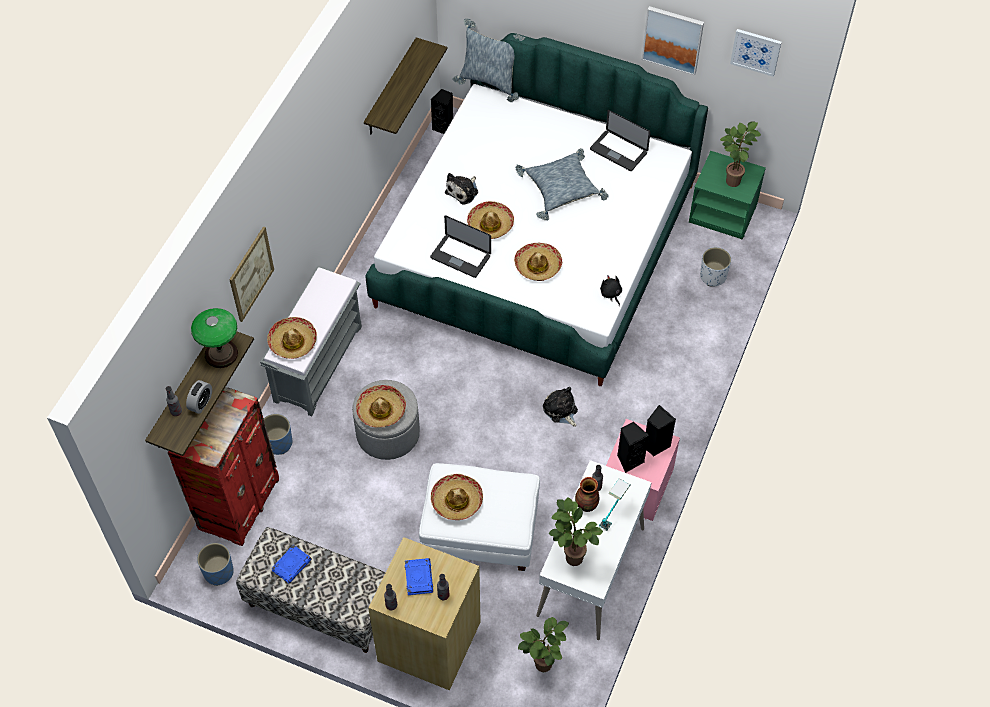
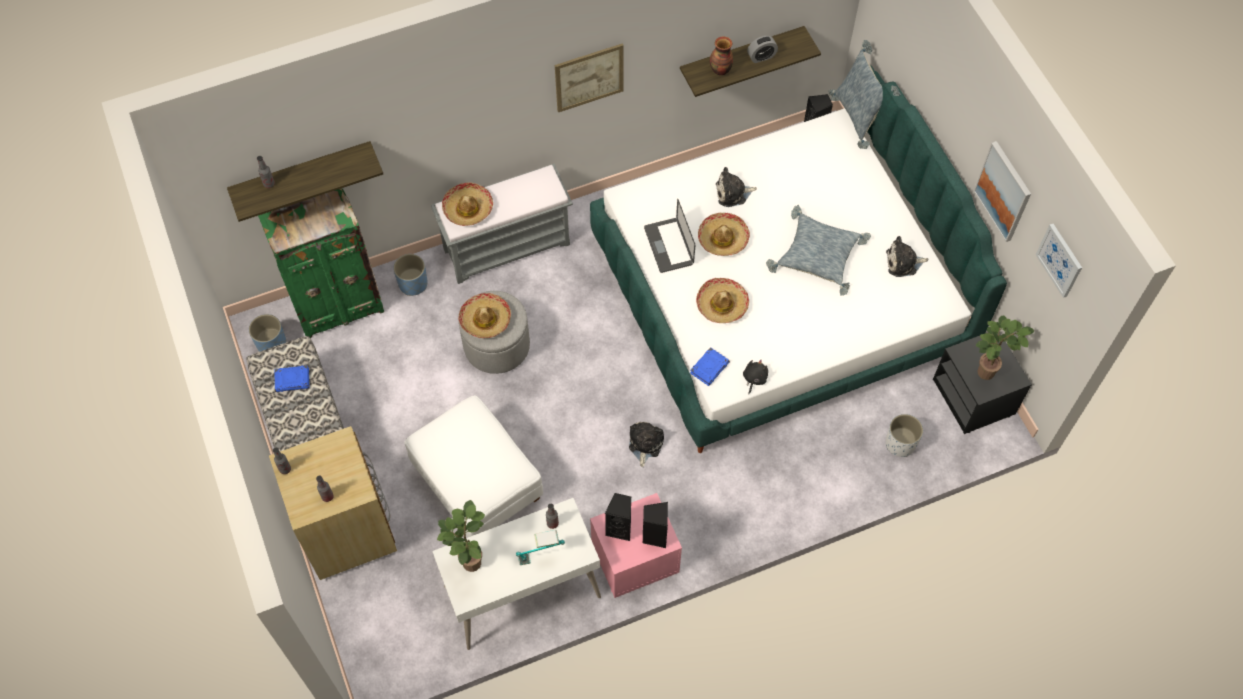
camera: 45 degrees right, 5 degrees up
red cabinet [168,387,279,546] -> green cabinet [258,188,384,338]
alarm clock [186,380,212,414] -> alarm clock moved to [747,36,778,63]
table lamp [191,308,238,368] -> none
picture [230,226,274,322] -> picture moved to [555,43,624,112]
blue book [405,558,433,595] -> blue book moved to [690,347,730,386]
hat [431,474,483,520] -> none
potted plant [518,617,569,672] -> none
vase [575,477,599,512] -> vase moved to [710,37,733,76]
laptop [590,110,651,171] -> plush toy [886,236,928,277]
green nightstand [689,151,766,240] -> black nightstand [933,333,1032,434]

